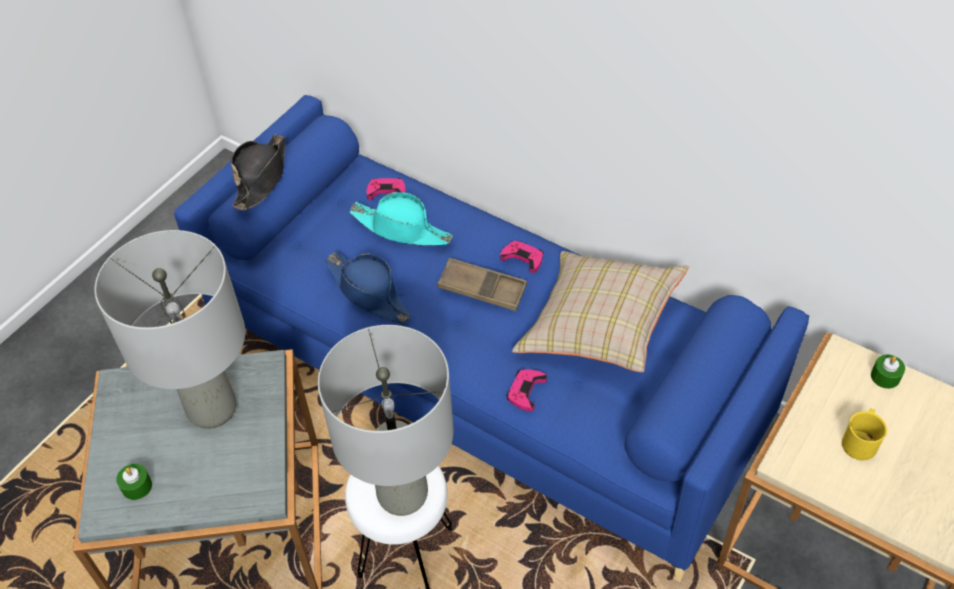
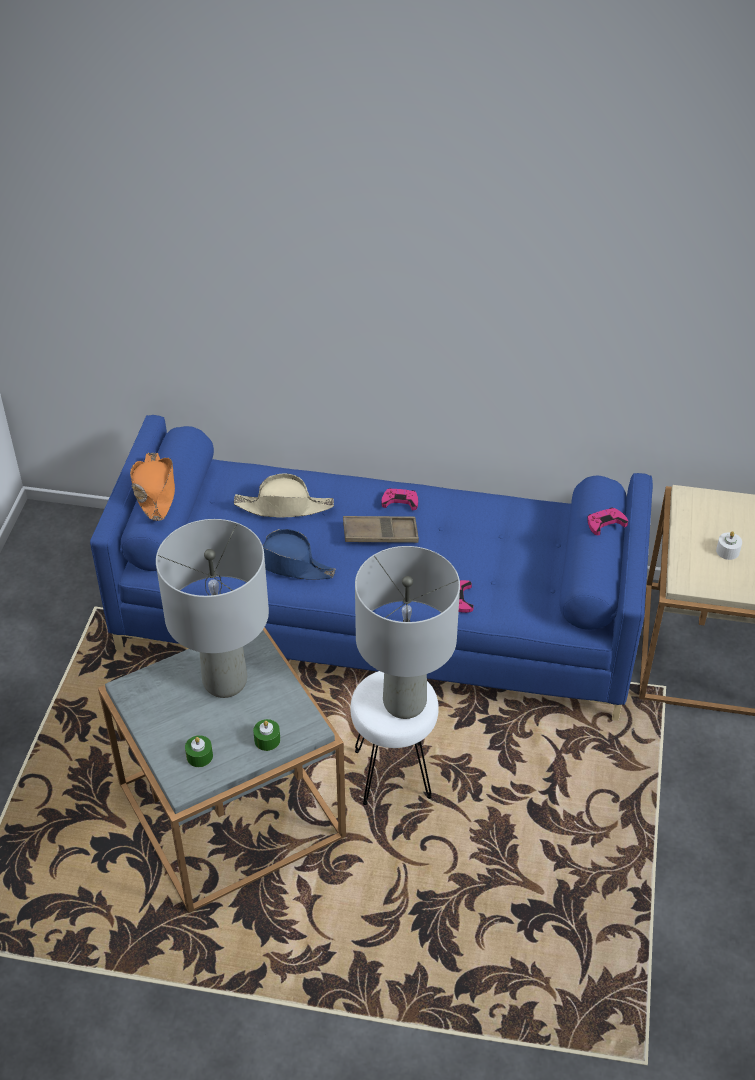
camera: 25 degrees left, 5 degrees down
black hat [231,134,286,210] -> orange hat [130,452,175,521]
turquoise hat [350,192,453,246] -> beige hat [234,473,334,517]
pink game controller [366,178,406,200] -> pink game controller moved to [587,507,628,535]
beige pillow [512,251,689,372] -> none
yellow mug [842,408,887,460] -> white candle [716,531,742,560]
green candle [871,355,905,389] -> green candle moved to [253,719,280,751]

